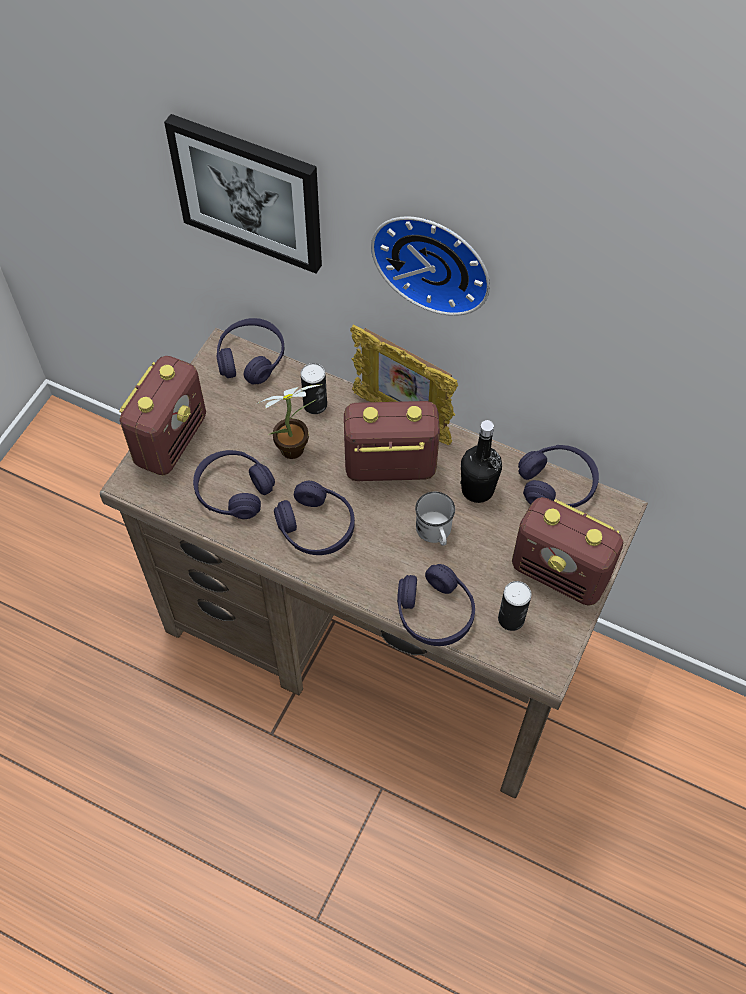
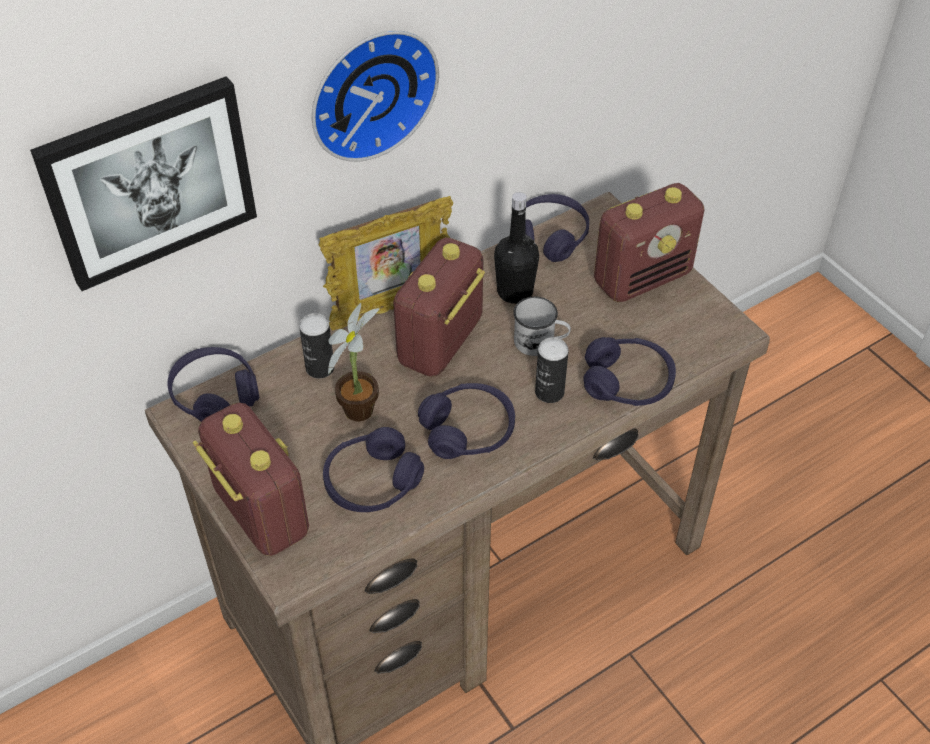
camera: 60 degrees left, 10 degrees down
can [498,581,532,631] -> can moved to [535,337,569,403]

